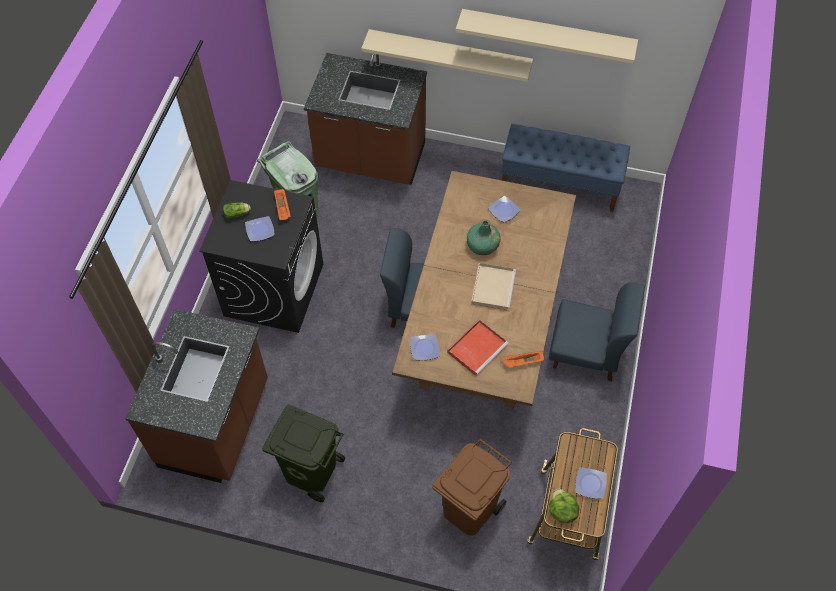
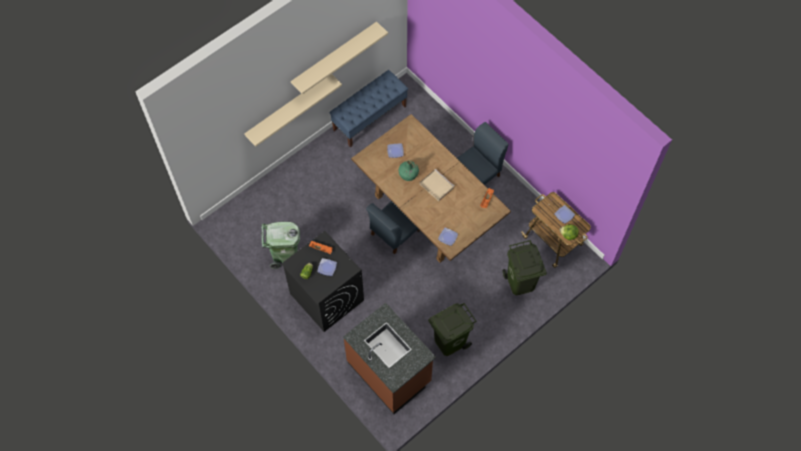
camera: 55 degrees left, 5 degrees up
brown counter [304,53,427,185] -> none
brown trash can [432,438,512,536] -> green trash can [503,240,547,295]
red tray [447,320,509,376] -> none

